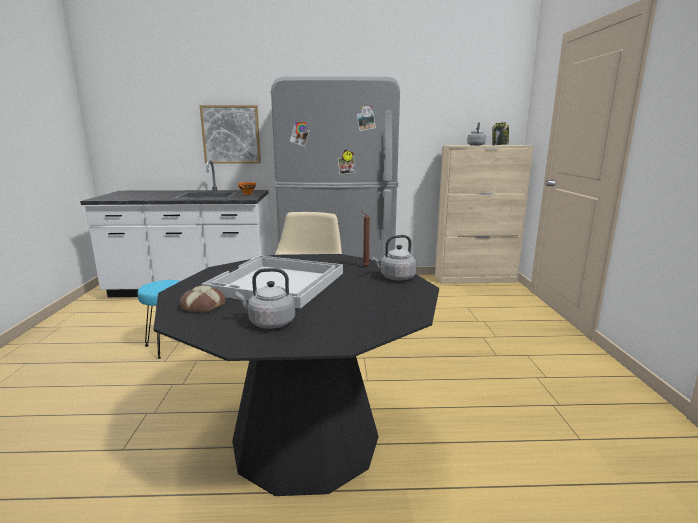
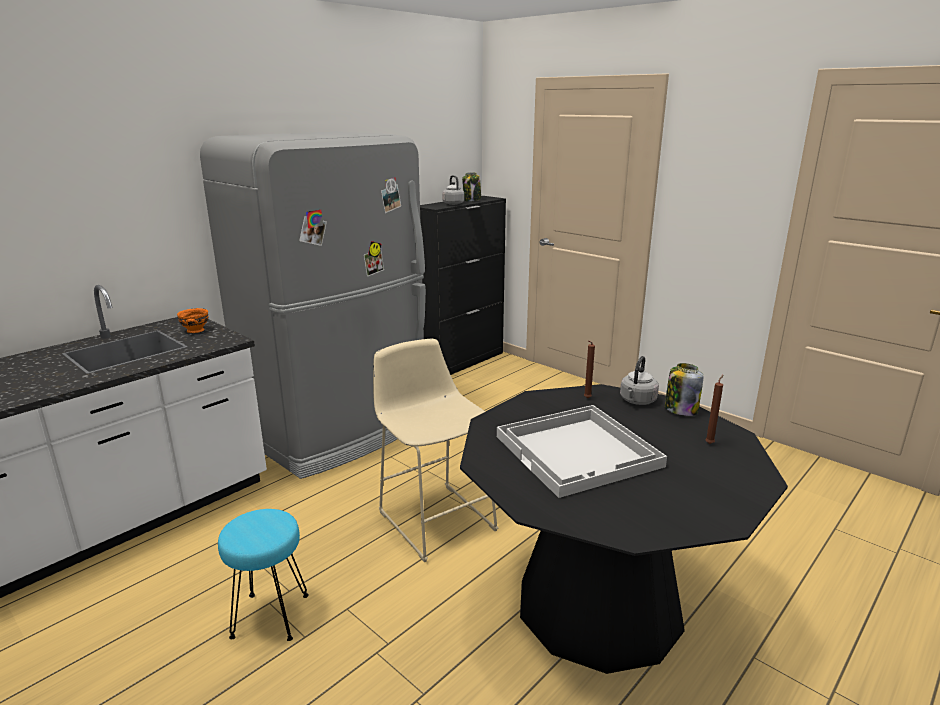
camera: 45 degrees left, 5 degrees up
bread [180,286,225,312] -> none
picture [200,105,261,164] -> none
grey kettle [235,268,295,329] -> none
beige cabinet [435,145,534,284] -> black cabinet [420,196,506,375]
none -> jar [665,363,703,416]
none -> brown candle [705,375,723,444]

